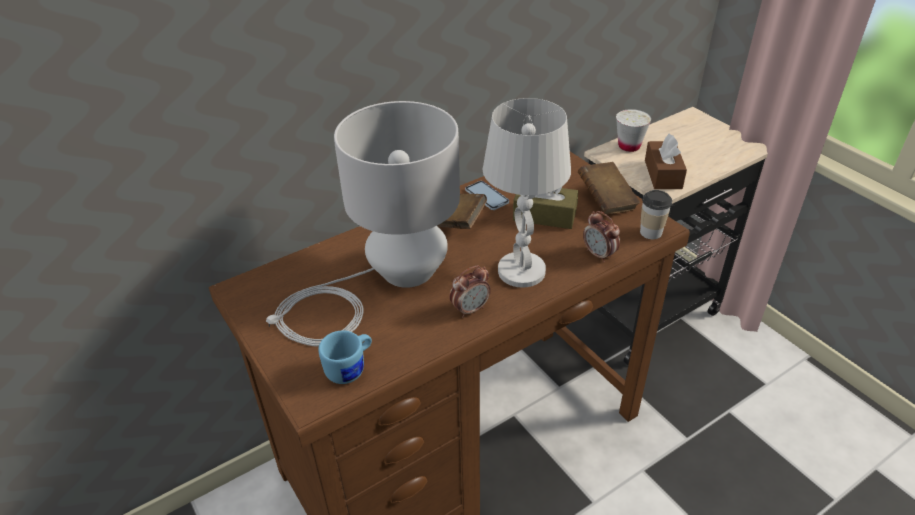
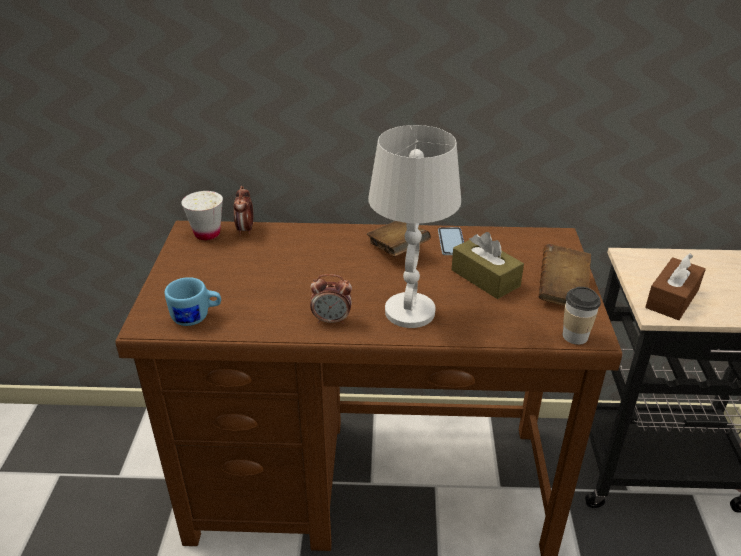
camera: 35 degrees right, 5 degrees down
white table lamp [266,101,460,347] -> none
alarm clock [583,211,620,262] -> alarm clock moved to [234,186,253,236]
white cup [616,109,651,152] -> white cup moved to [181,191,223,240]

